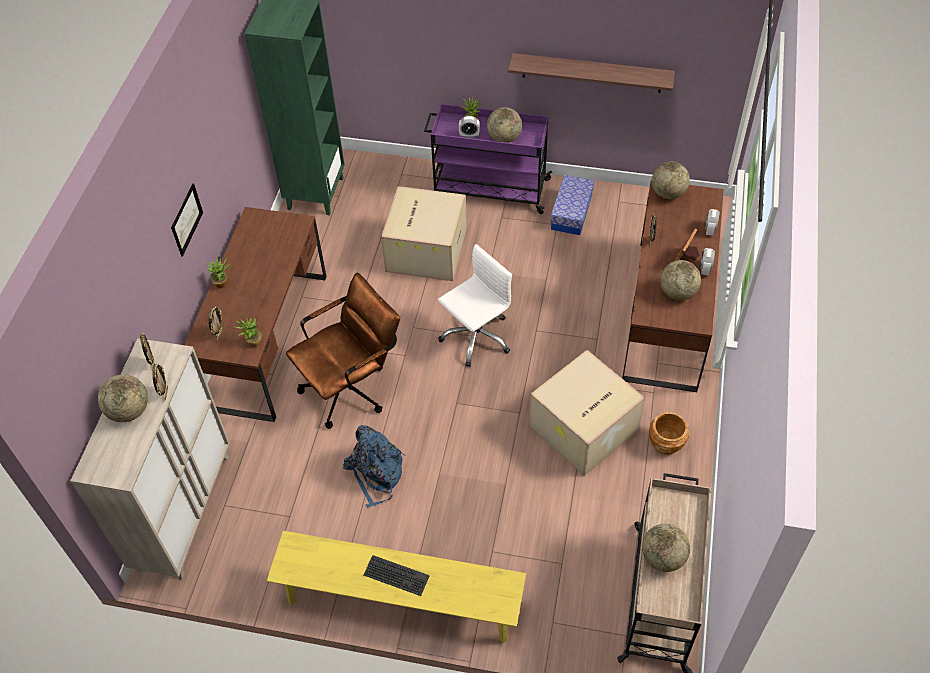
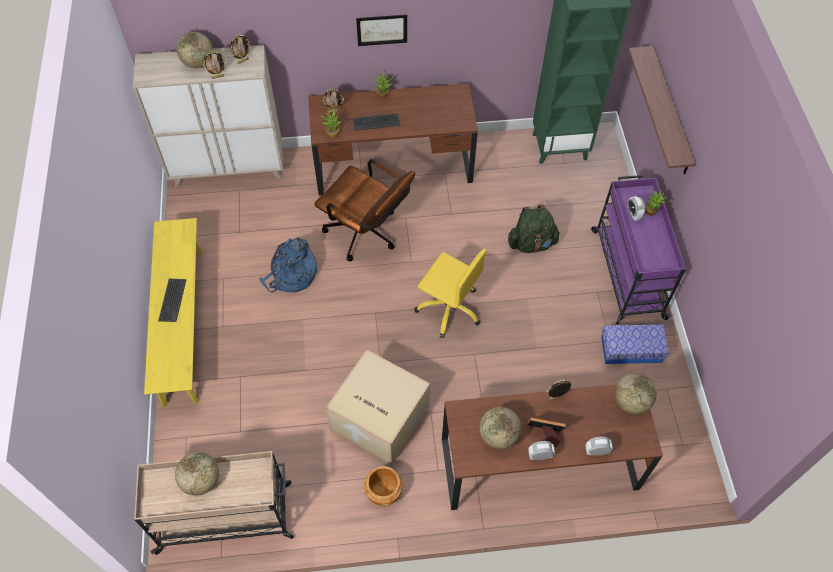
camera: 70 degrees right, 5 degrees up
cardboard box [381,186,467,281] -> green backpack [508,205,560,253]
white office chair [438,244,512,367] -> yellow office chair [414,249,487,338]
globe [487,107,522,143] -> none
shelf [508,53,675,93] -> shelf moved to [628,46,696,174]
none -> keyboard [353,113,400,131]

